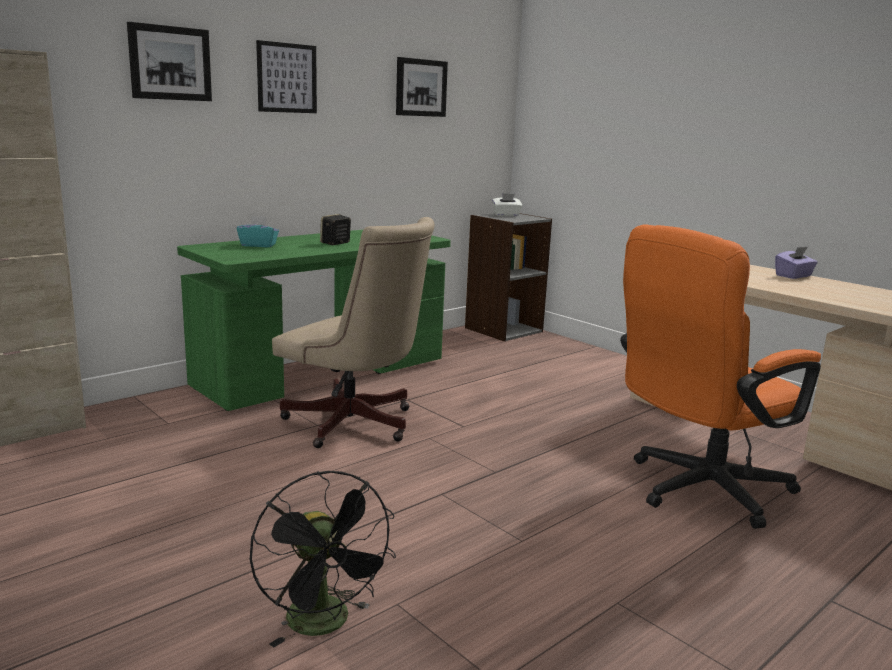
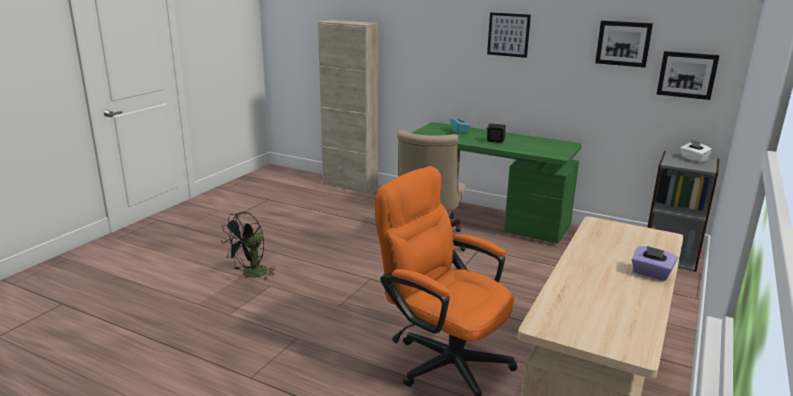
camera: 70 degrees right, 5 degrees up
picture [127,22,212,101] -> picture moved to [657,51,720,100]

